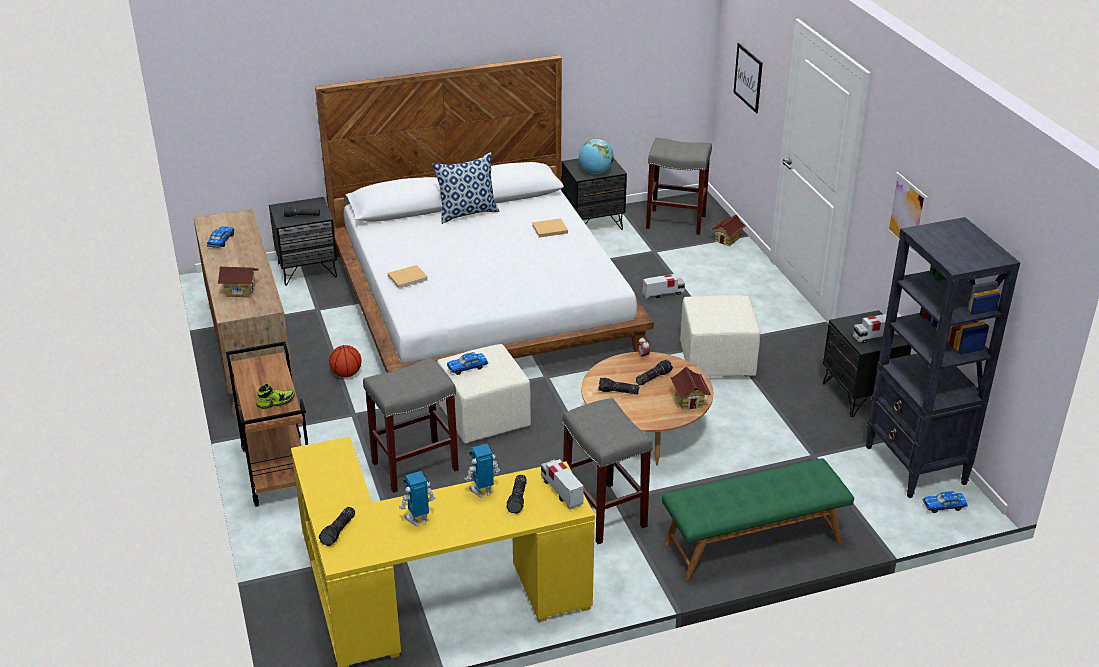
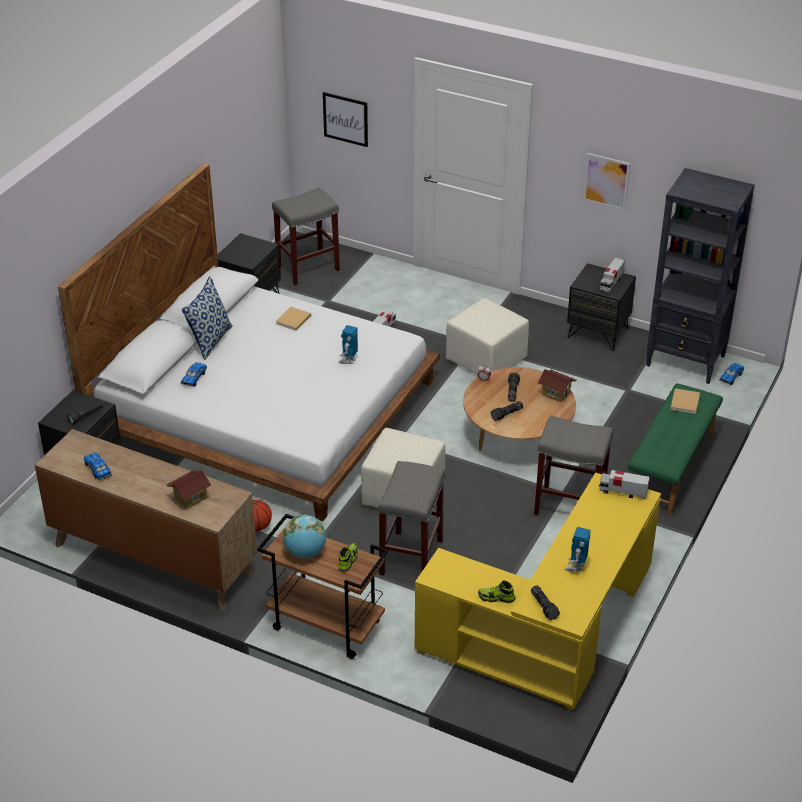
camera: 45 degrees left, 5 degrees up
beige book [388,265,428,289] -> beige book moved to [670,388,700,414]
toy car [447,352,488,375] -> toy car moved to [181,362,207,386]
toy robot [464,444,500,498] -> toy robot moved to [338,325,358,364]
flashlight [507,475,527,514] -> none
globe [579,139,614,174] -> globe moved to [283,514,326,558]
toy house [711,214,746,246] -> none
none -> shoe [478,580,516,603]

